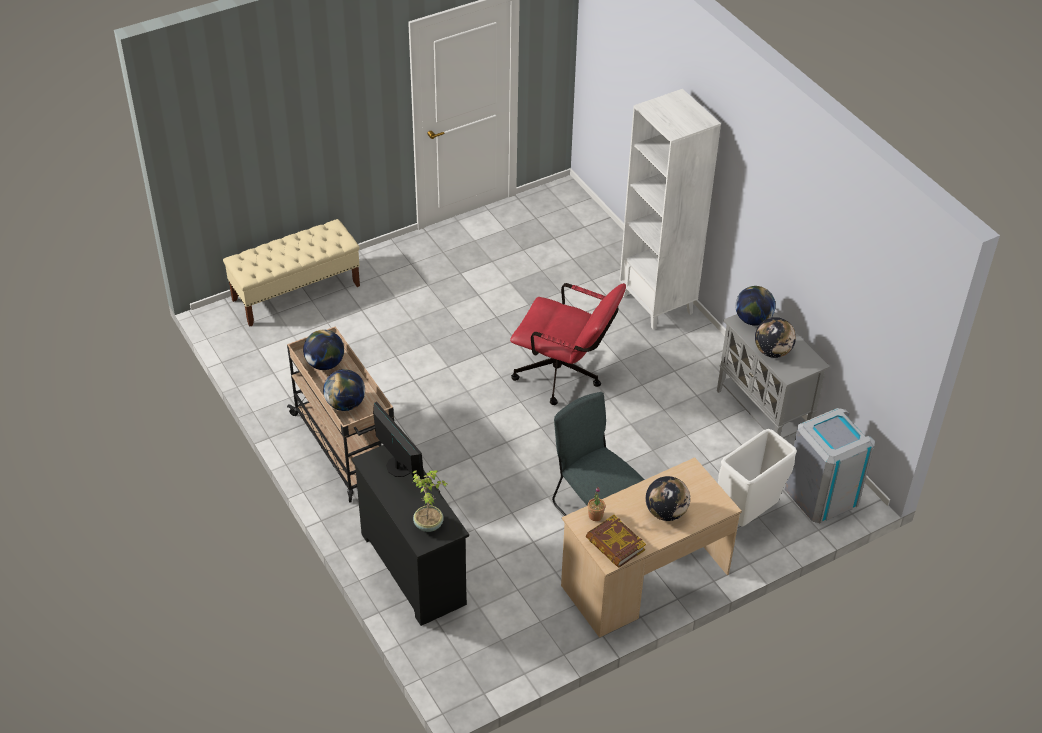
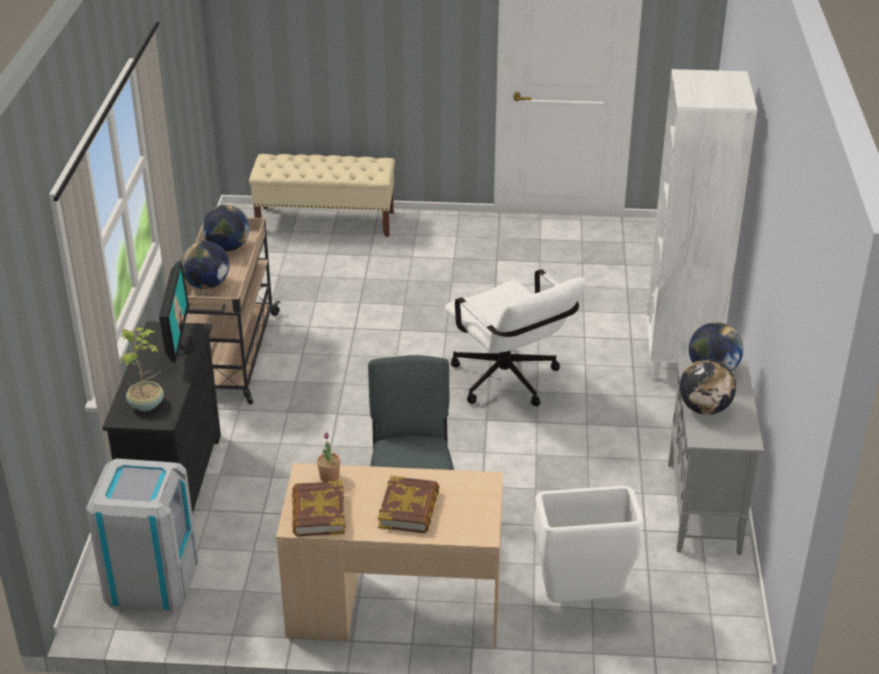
camera: 35 degrees right, 10 degrees down
red office chair [510,283,626,405] -> white office chair [445,269,586,406]
globe [646,476,690,521] -> book [378,476,439,533]
grey trash can [785,408,875,523] -> grey trash can moved to [86,458,199,612]

